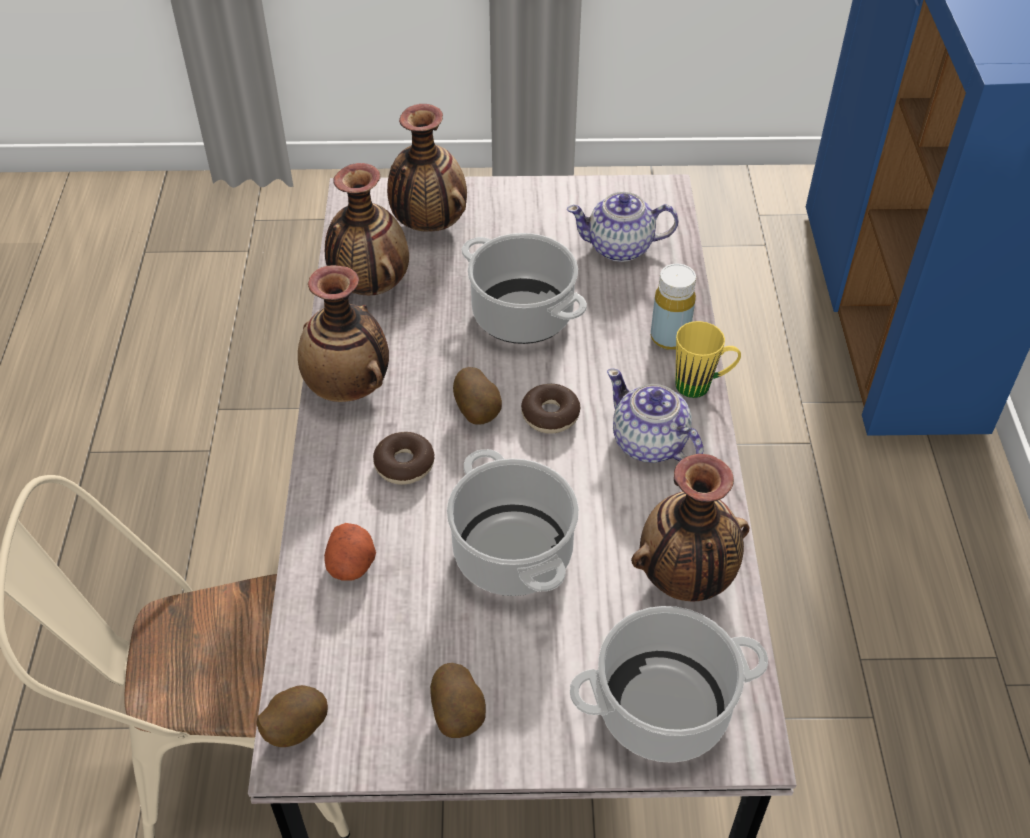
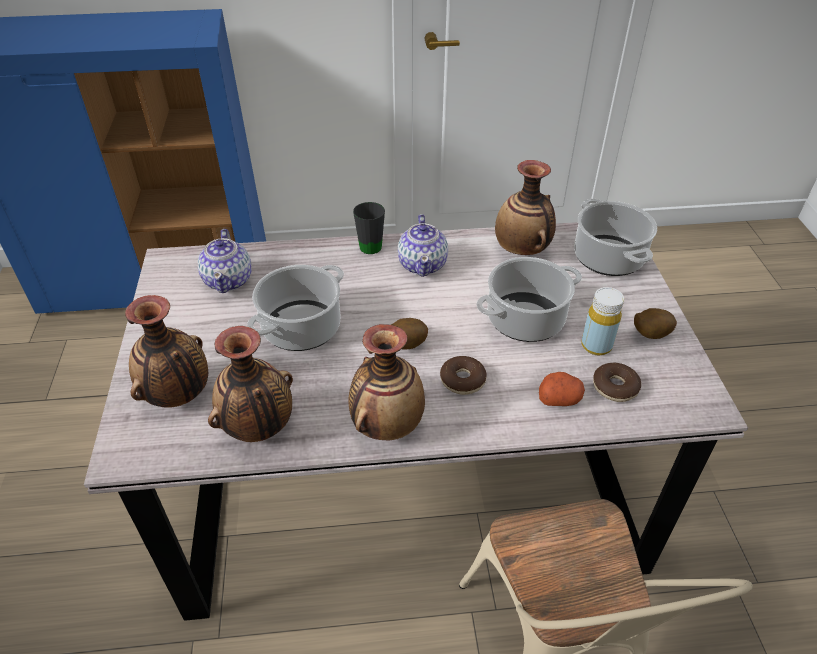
camera: 95 degrees left, 5 degrees down
potato [256,685,328,747] -> none
donut [521,384,581,434] -> donut moved to [593,363,641,402]
teapot [607,369,703,463] -> teapot turned 45 degrees counterclockwise [398,214,448,277]
yellow bottle [651,264,696,350] -> yellow bottle moved to [581,287,624,356]
yellow mug [675,321,741,398] -> black mug [353,202,385,254]

